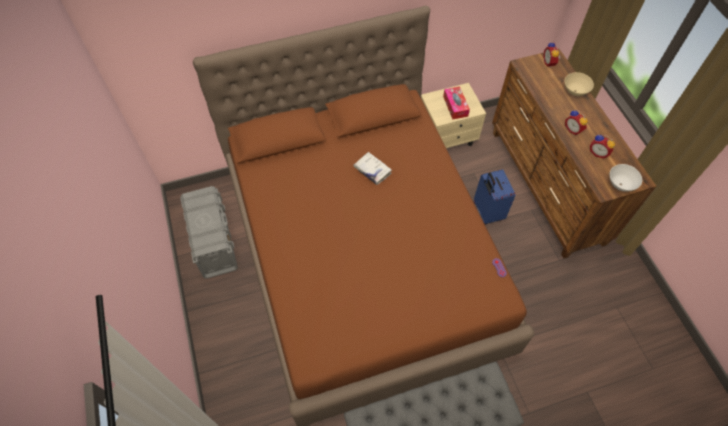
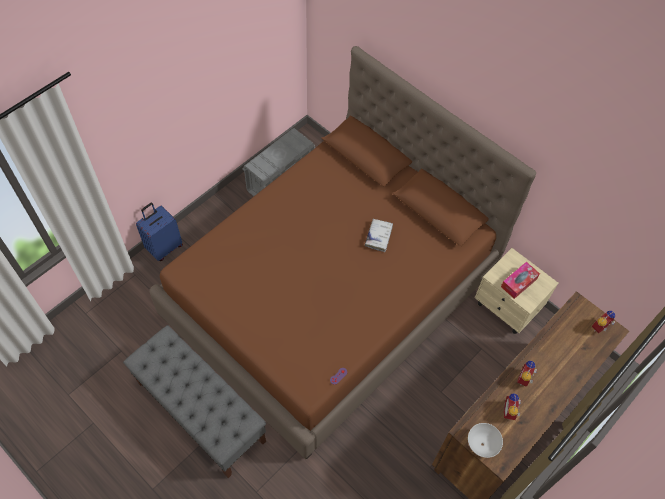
camera: 60 degrees right, 0 degrees up
blue suitcase [474,169,515,224] -> blue suitcase moved to [136,203,183,261]
beige bowl [565,72,594,96] -> none

